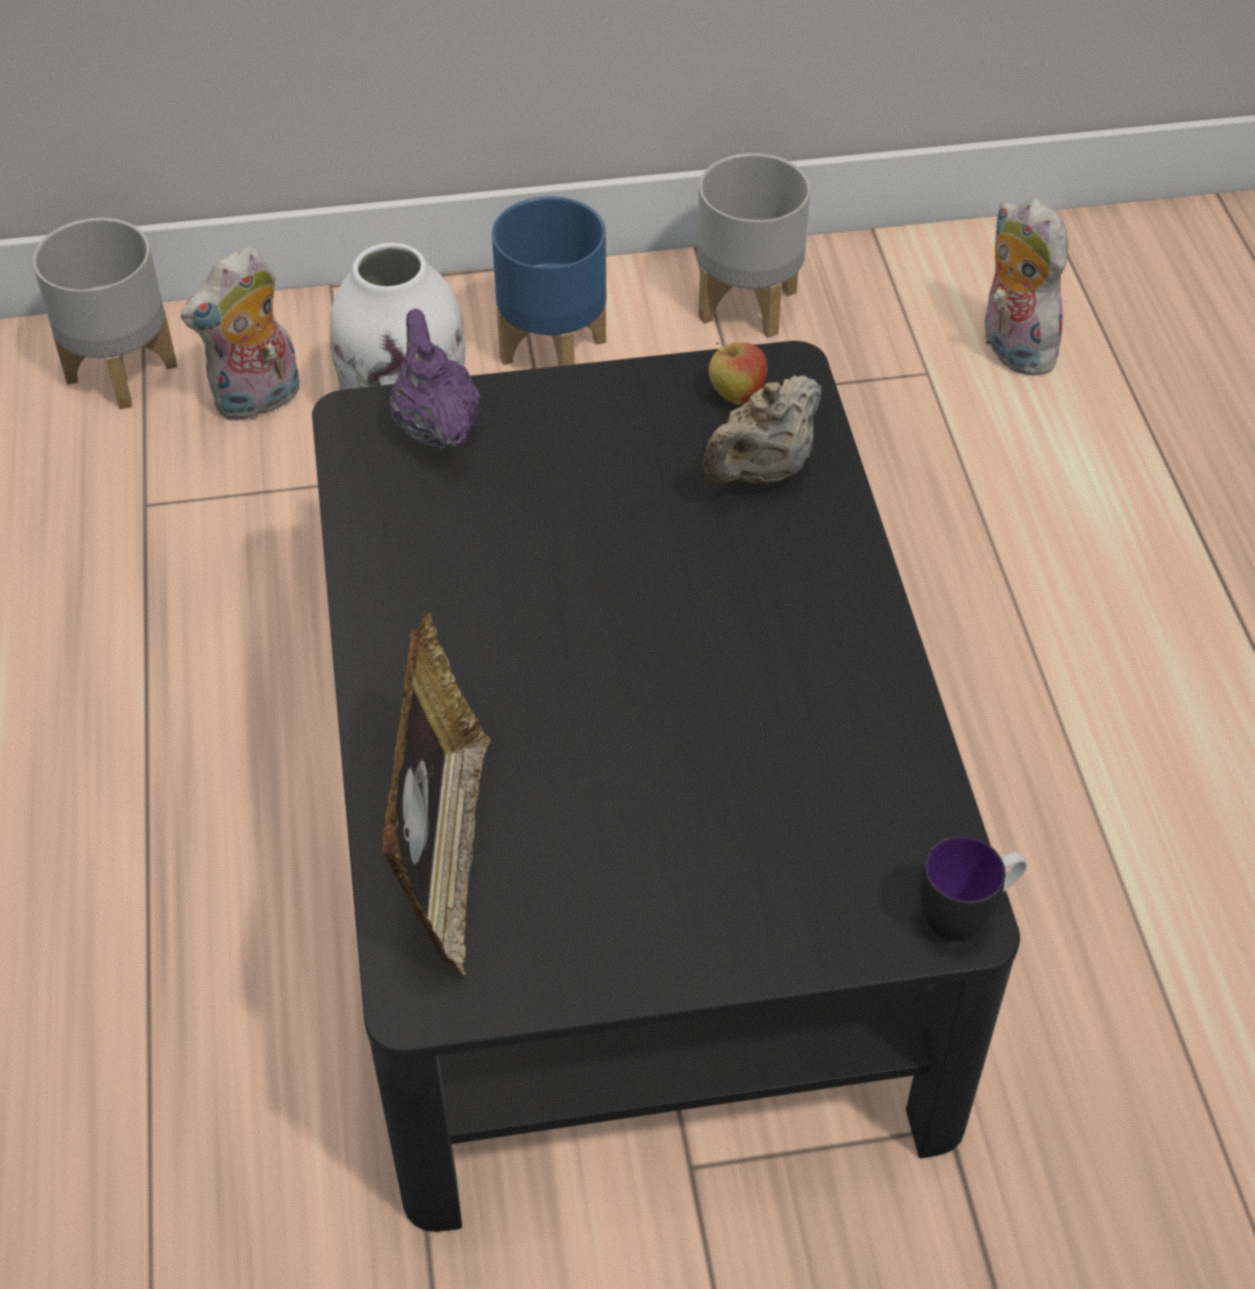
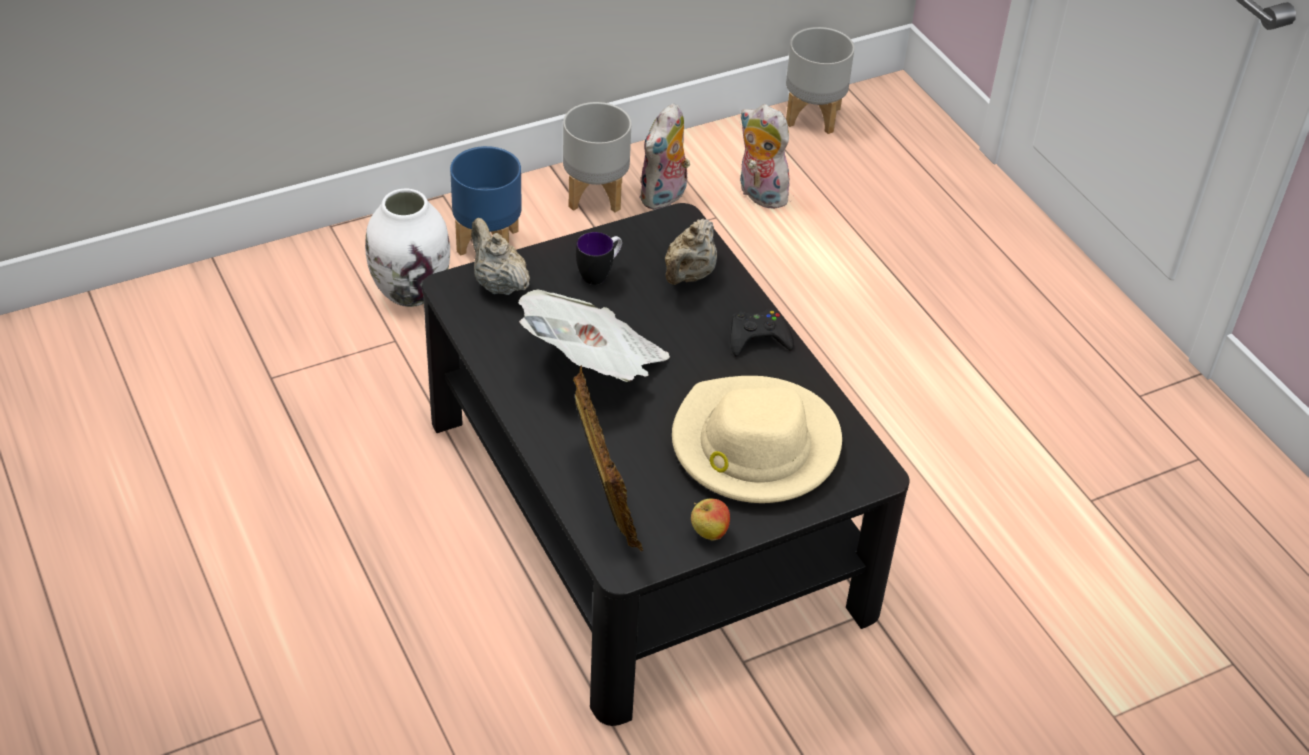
camera: 20 degrees left, 5 degrees down
grey planter [33,218,177,409] -> grey planter moved to [786,27,855,134]
plush toy [181,247,300,423] -> plush toy moved to [639,103,690,210]
purple teapot [389,308,480,449] -> beige teapot [471,218,530,295]
apple [709,342,768,405] -> apple moved to [691,499,730,541]
mug [920,836,1027,942] -> mug moved to [576,232,622,285]
none -> newspaper [518,289,670,382]
none -> beige hat [672,376,842,503]
none -> black game controller [731,309,794,357]

